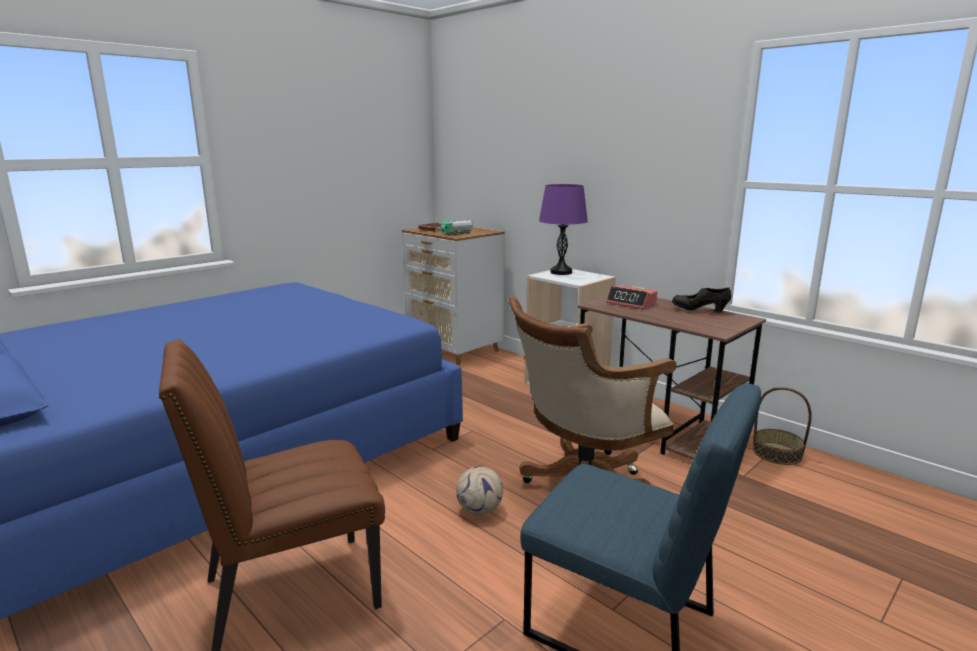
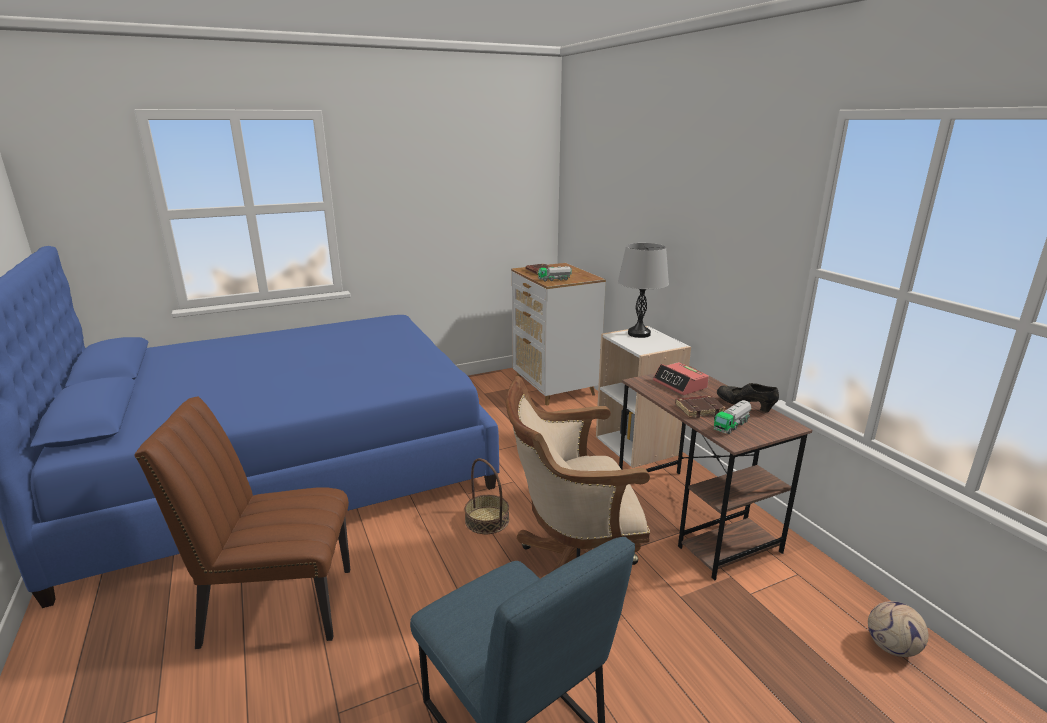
camera: 20 degrees right, 5 degrees up
football [456,466,503,515] -> football moved to [868,601,928,657]
purple table lamp [539,184,588,275] -> grey table lamp [618,243,669,338]
basket [753,387,812,465] -> basket moved to [465,458,509,534]
none -> brown book [675,395,726,418]
none -> toy truck [713,400,752,434]

